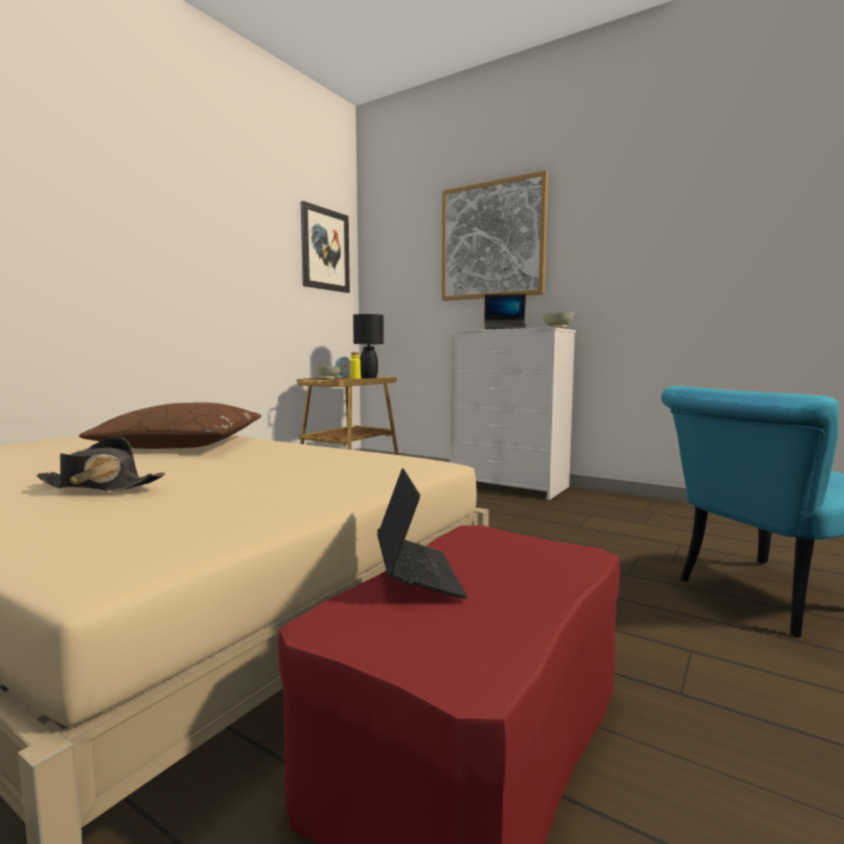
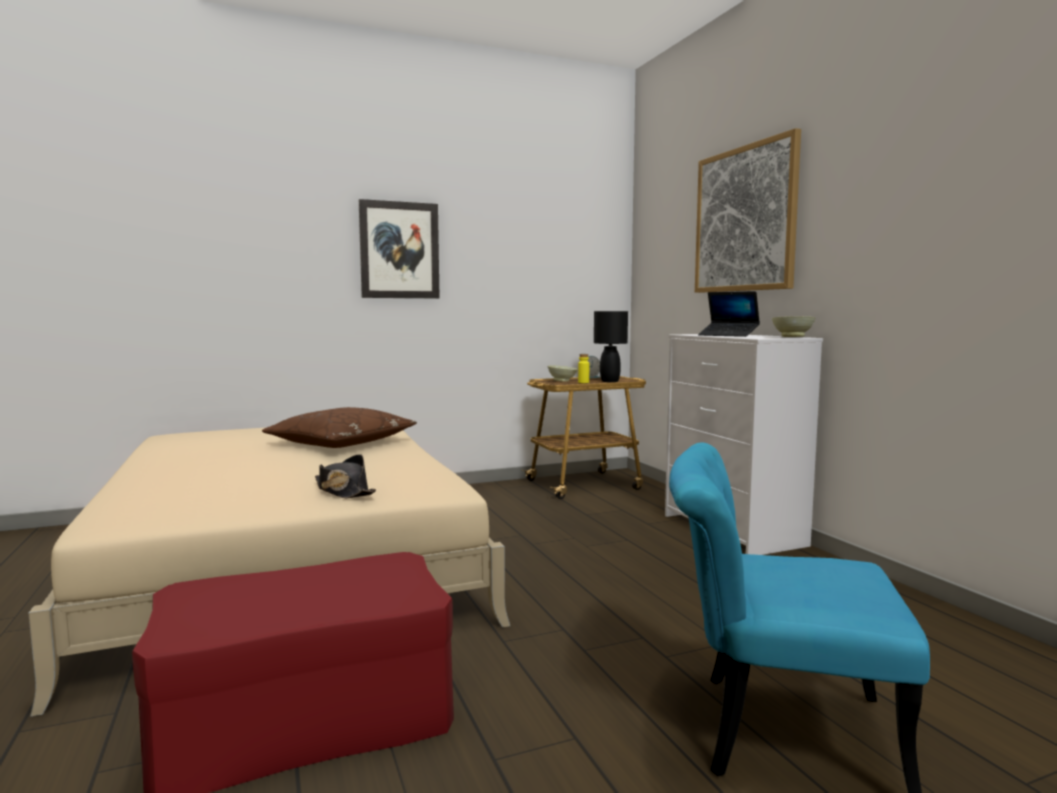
camera: 35 degrees right, 0 degrees up
black hat [37,437,165,491] -> black hat moved to [315,454,376,498]
picture [301,201,350,293] -> picture moved to [359,199,440,298]
laptop [377,468,467,599] -> none

